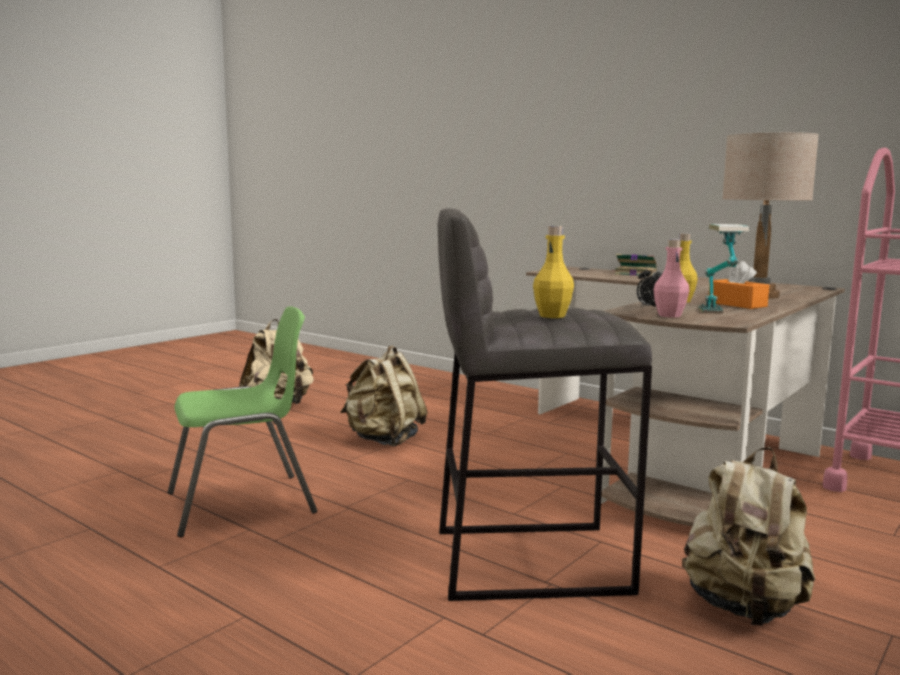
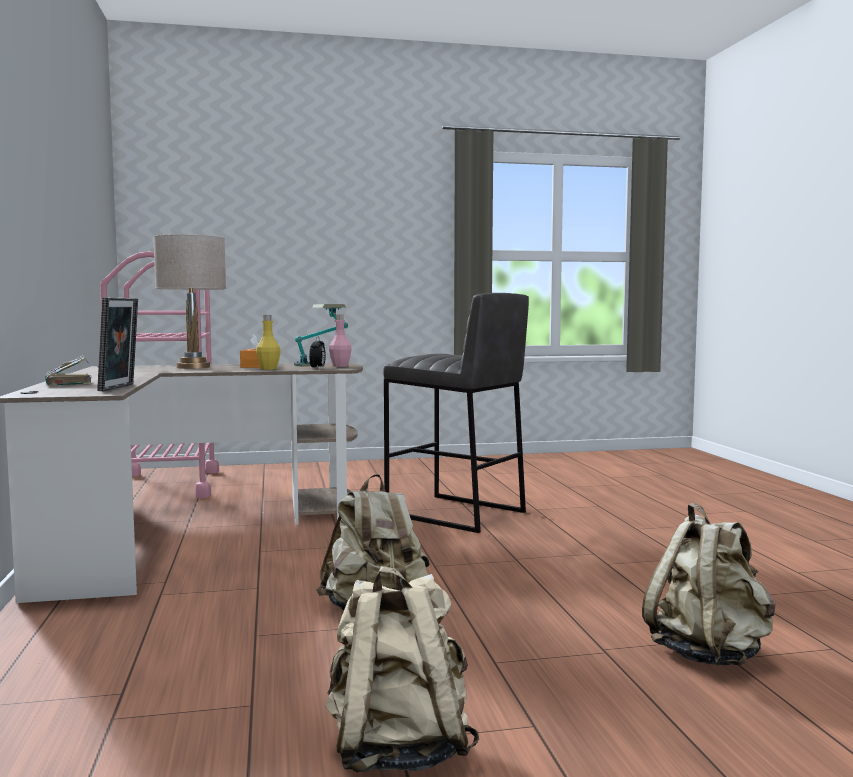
camera: 140 degrees left, 5 degrees down
green chair [168,306,317,537] -> none
yellow bottle [533,226,574,318] -> none
beige backpack [682,447,815,626] -> beige backpack moved to [642,503,775,666]
none -> picture frame [97,297,138,391]

